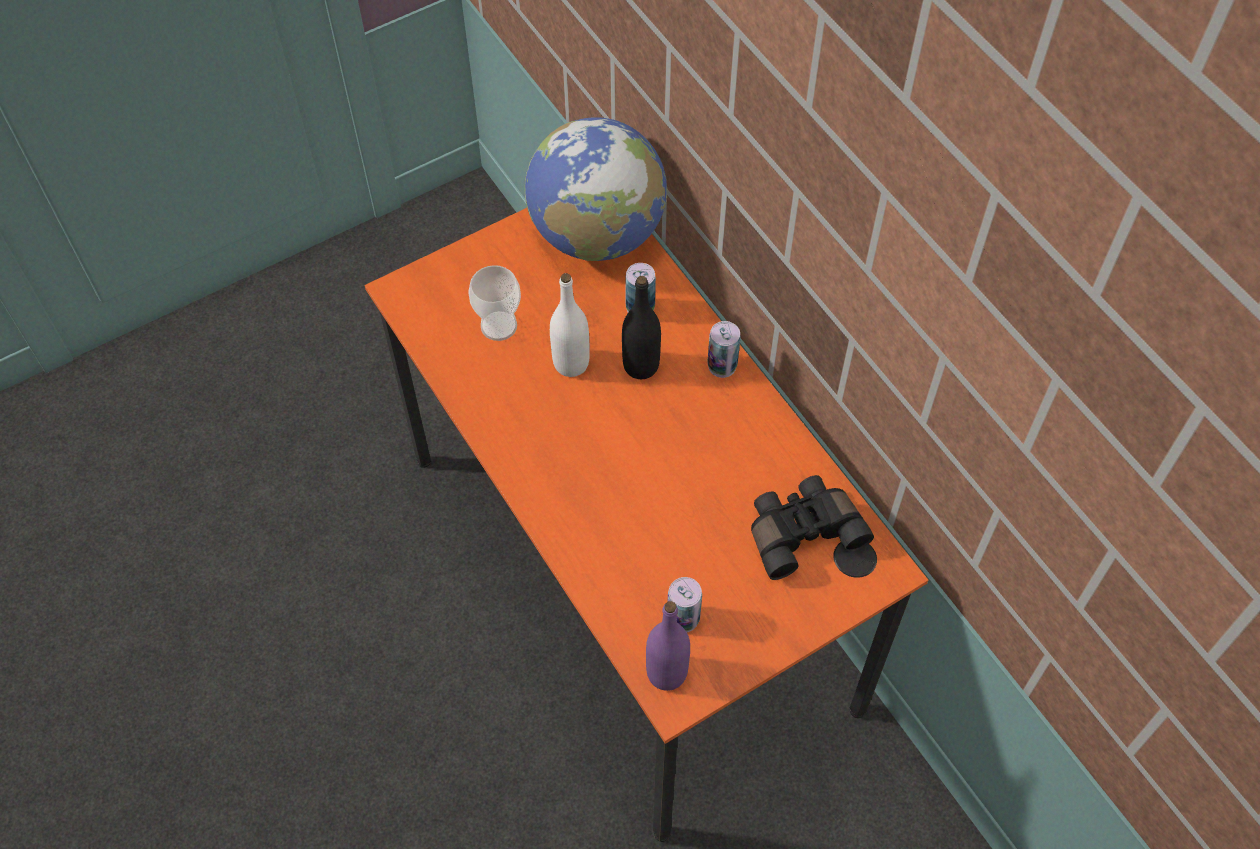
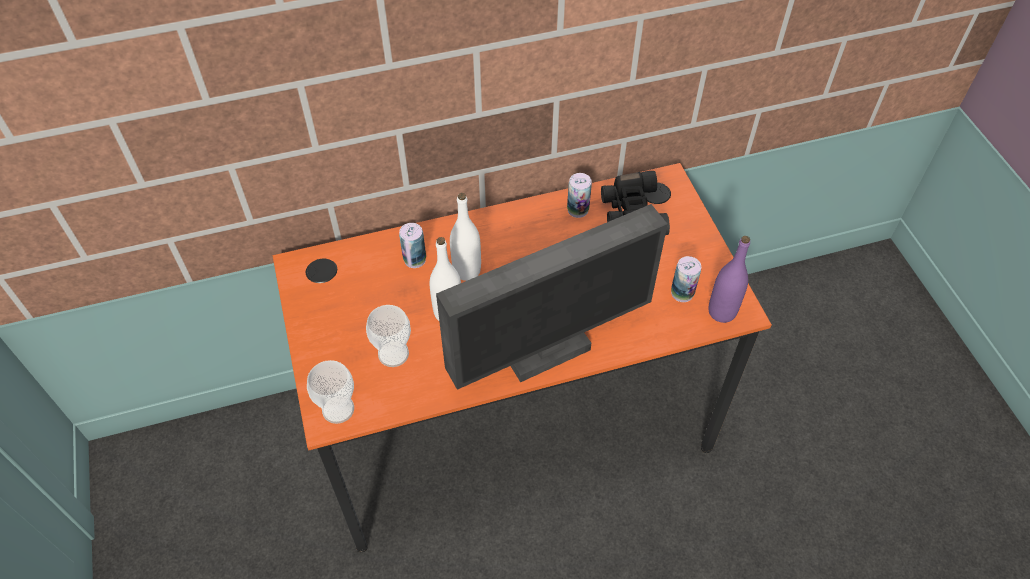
camera: 75 degrees left, 5 degrees down
globe [525,117,667,261] -> none
black bottle [622,276,661,379] -> white bottle [450,193,481,281]
can [708,321,740,378] -> can moved to [567,173,592,218]
none -> cup [307,360,354,424]
none -> monitor [436,204,668,390]

